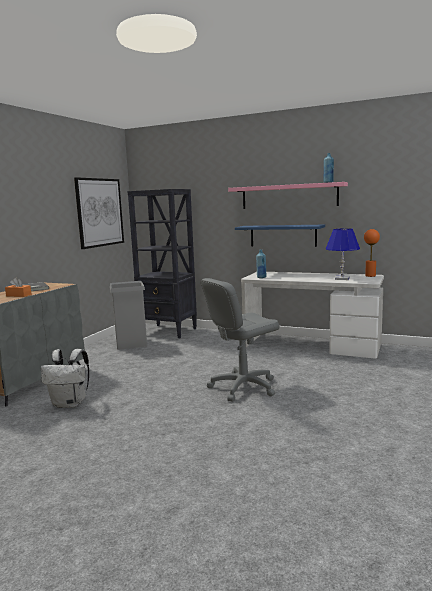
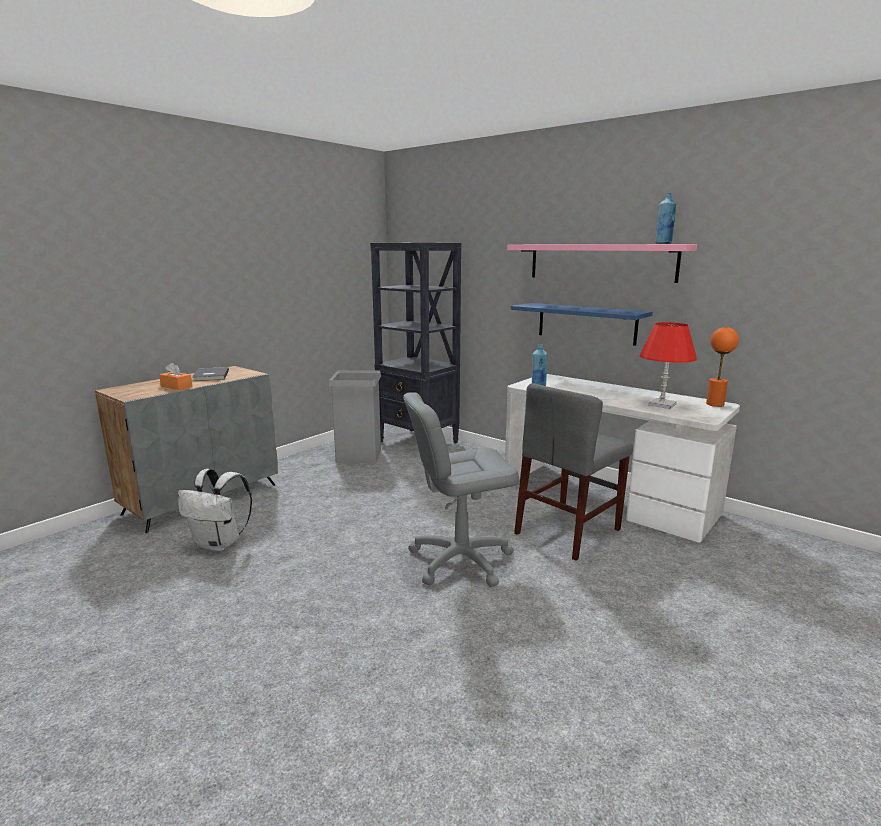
camera: 15 degrees right, 5 degrees up
picture [74,177,124,249] -> none
blue table lamp [326,228,360,280] -> red table lamp [639,322,697,409]
none -> grey chair [514,383,633,561]

